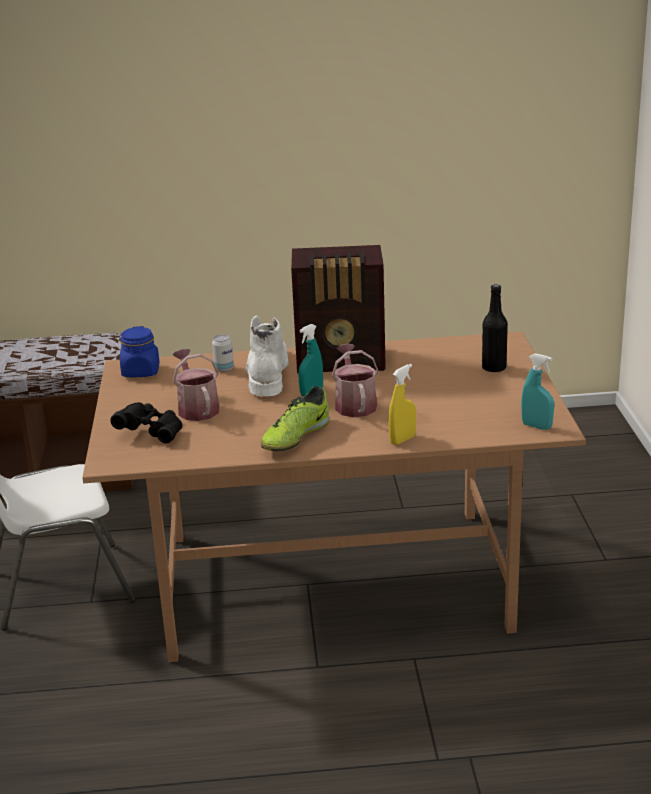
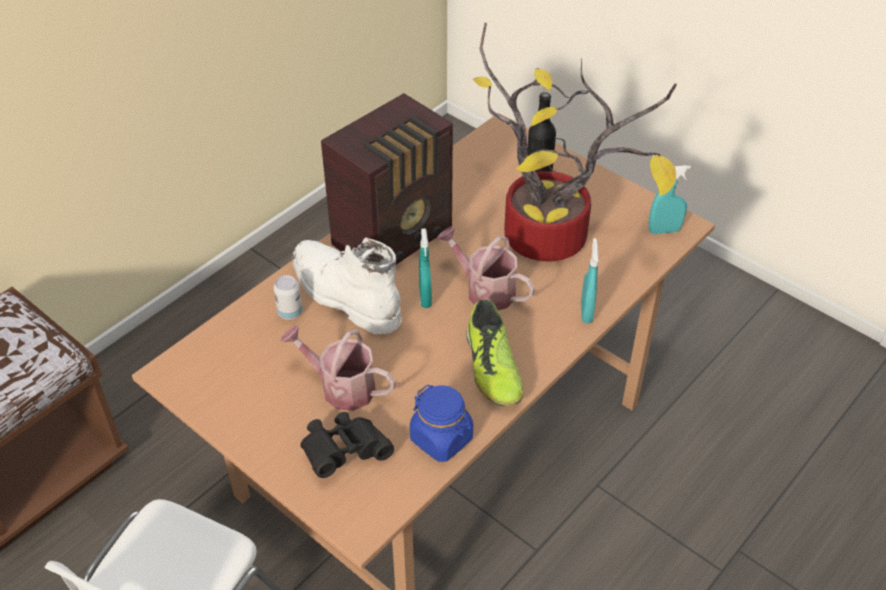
camera: 45 degrees left, 20 degrees up
blue jar [120,326,159,377] -> blue jar moved to [410,384,473,462]
yellow spray bottle [388,364,416,445] -> turquoise spray bottle [581,238,598,323]
none -> potted plant [473,23,677,262]

